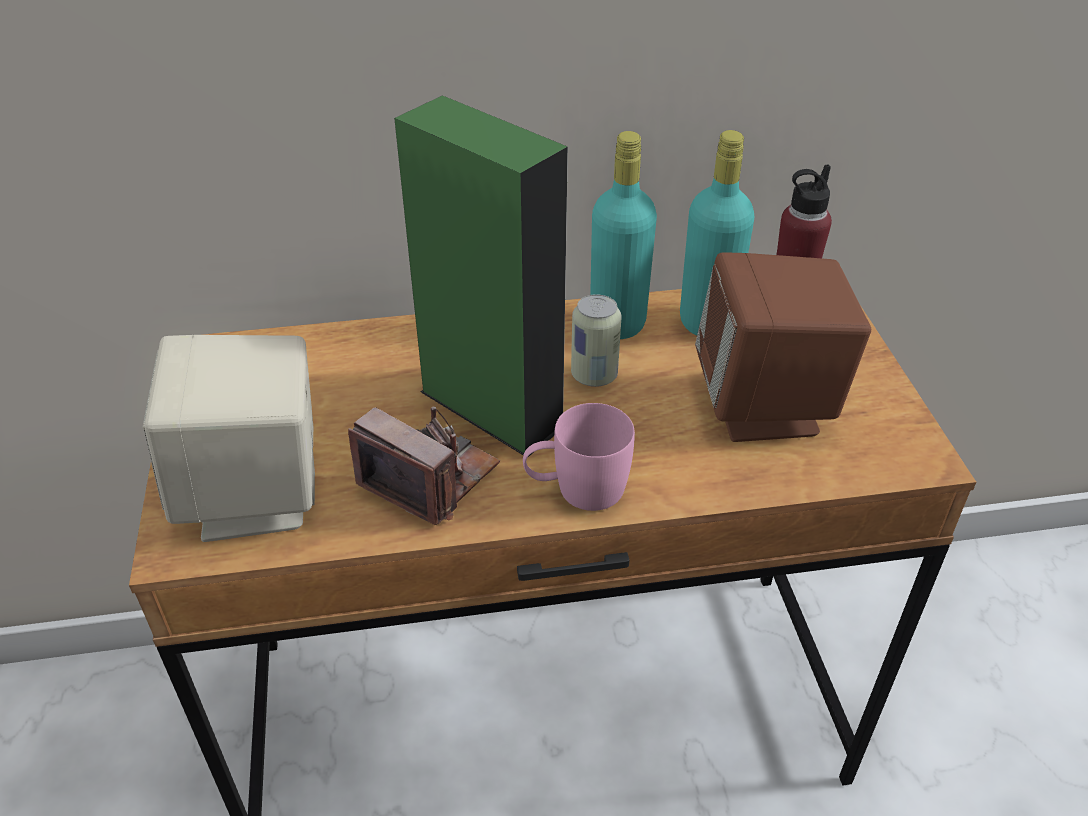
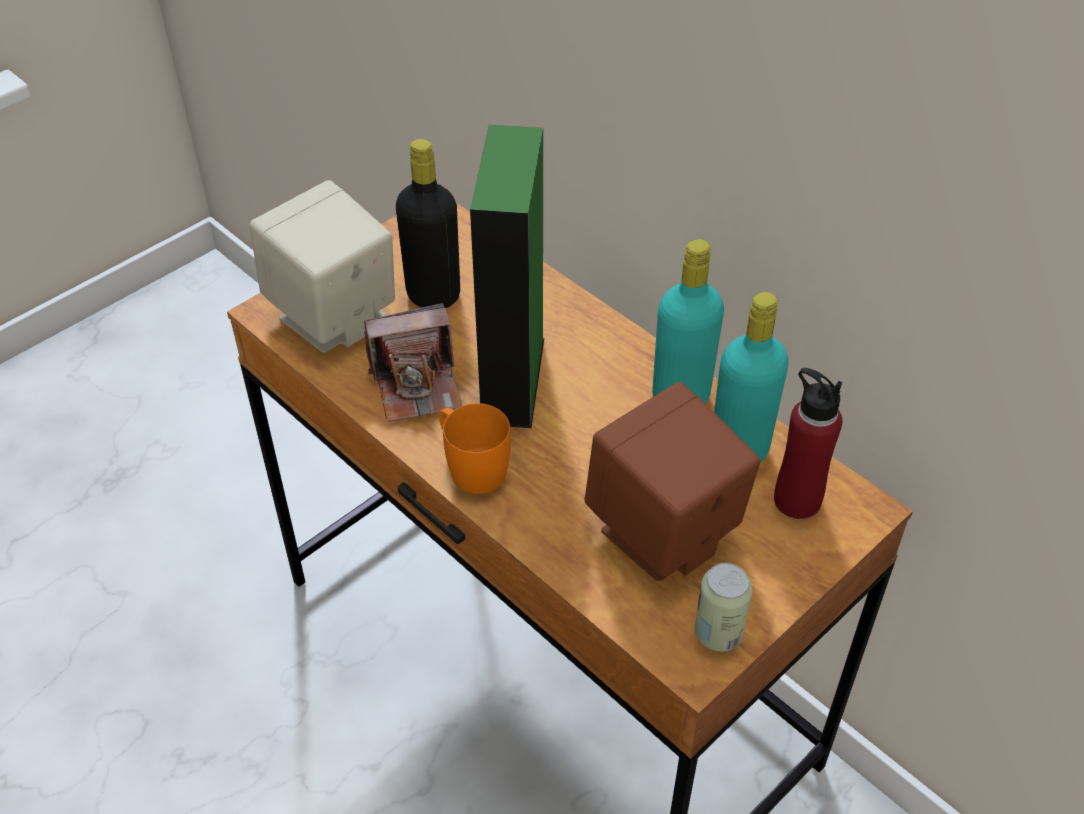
camera: 55 degrees right, 5 degrees up
camera [348,407,500,525] -> camera turned 75 degrees clockwise [364,303,462,422]
pink mug [523,403,635,511] -> orange mug [439,403,511,494]
can [571,294,622,387] -> can moved to [694,563,752,652]
none -> black bottle [396,139,460,308]

